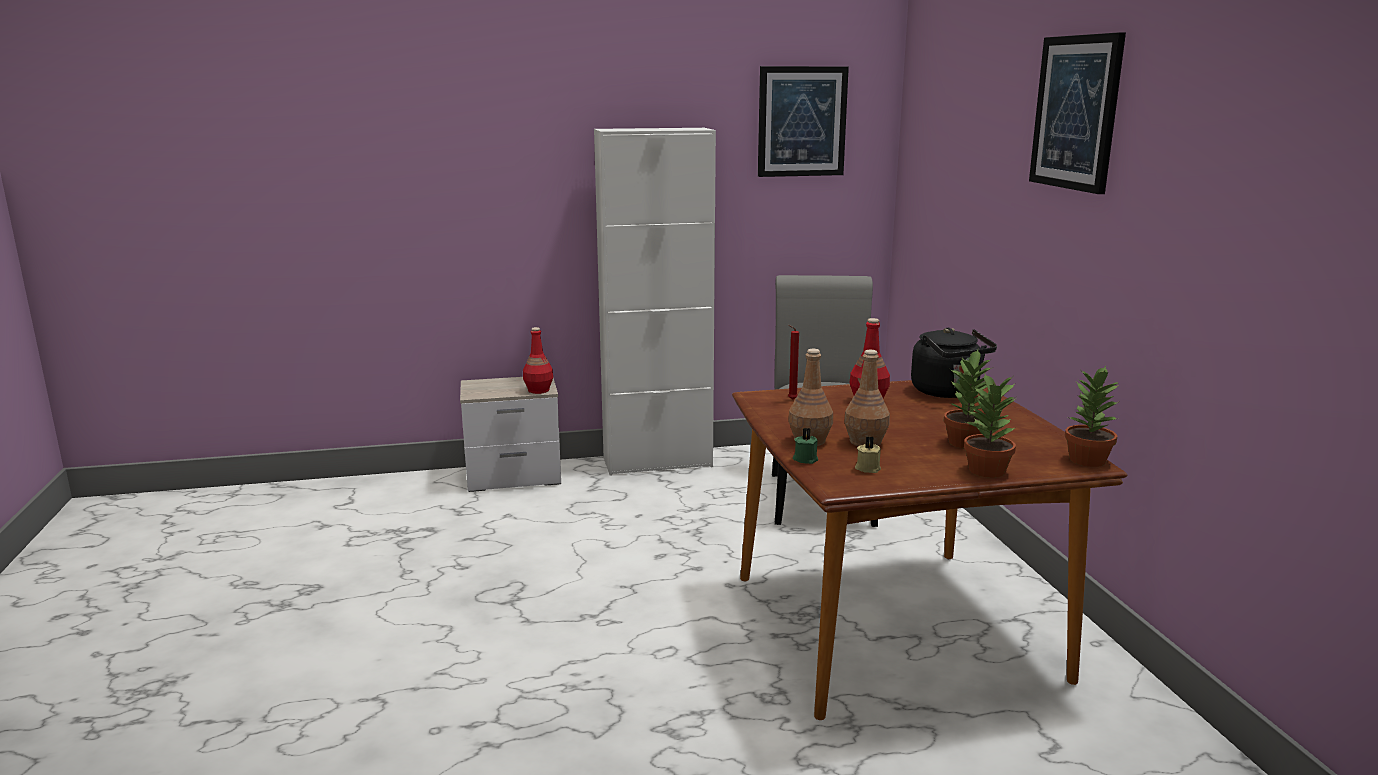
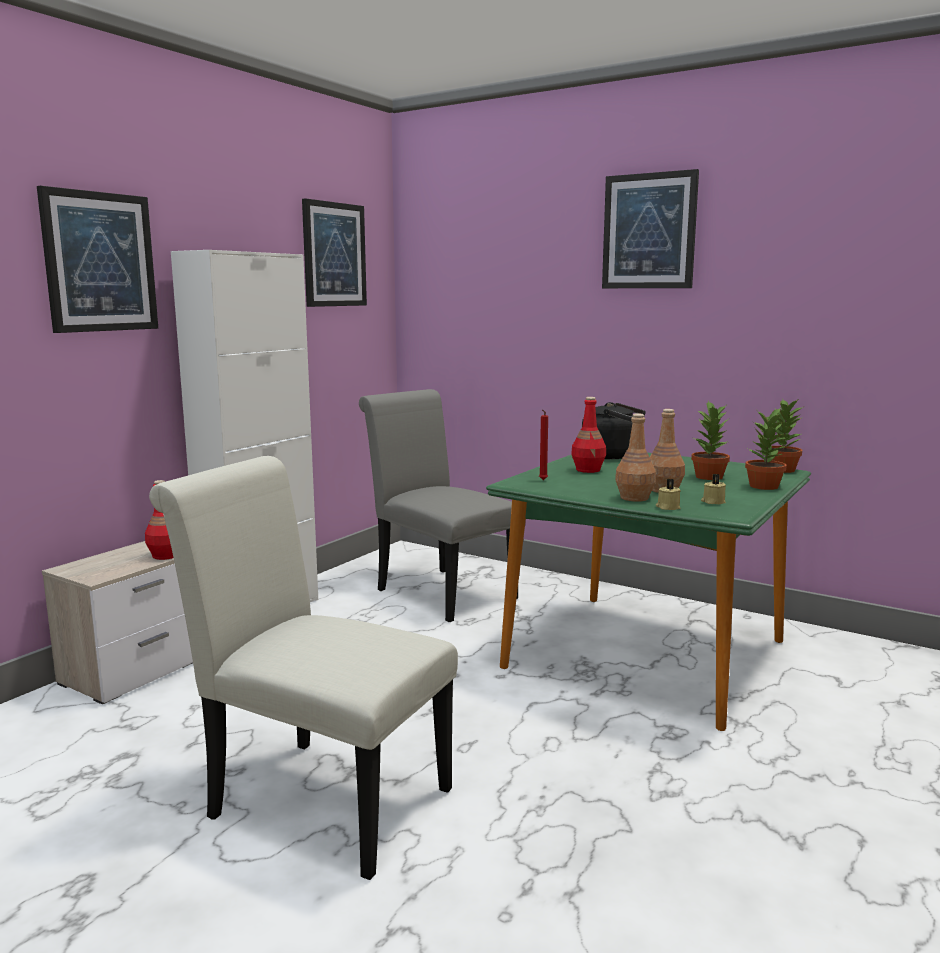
camera: 45 degrees left, 5 degrees down
brown dining table [732,380,1128,720] -> green dining table [486,452,811,731]
green candle [793,428,818,464] -> beige candle [656,479,681,510]
none -> picture [37,186,158,333]
none -> white chair [149,456,458,880]

